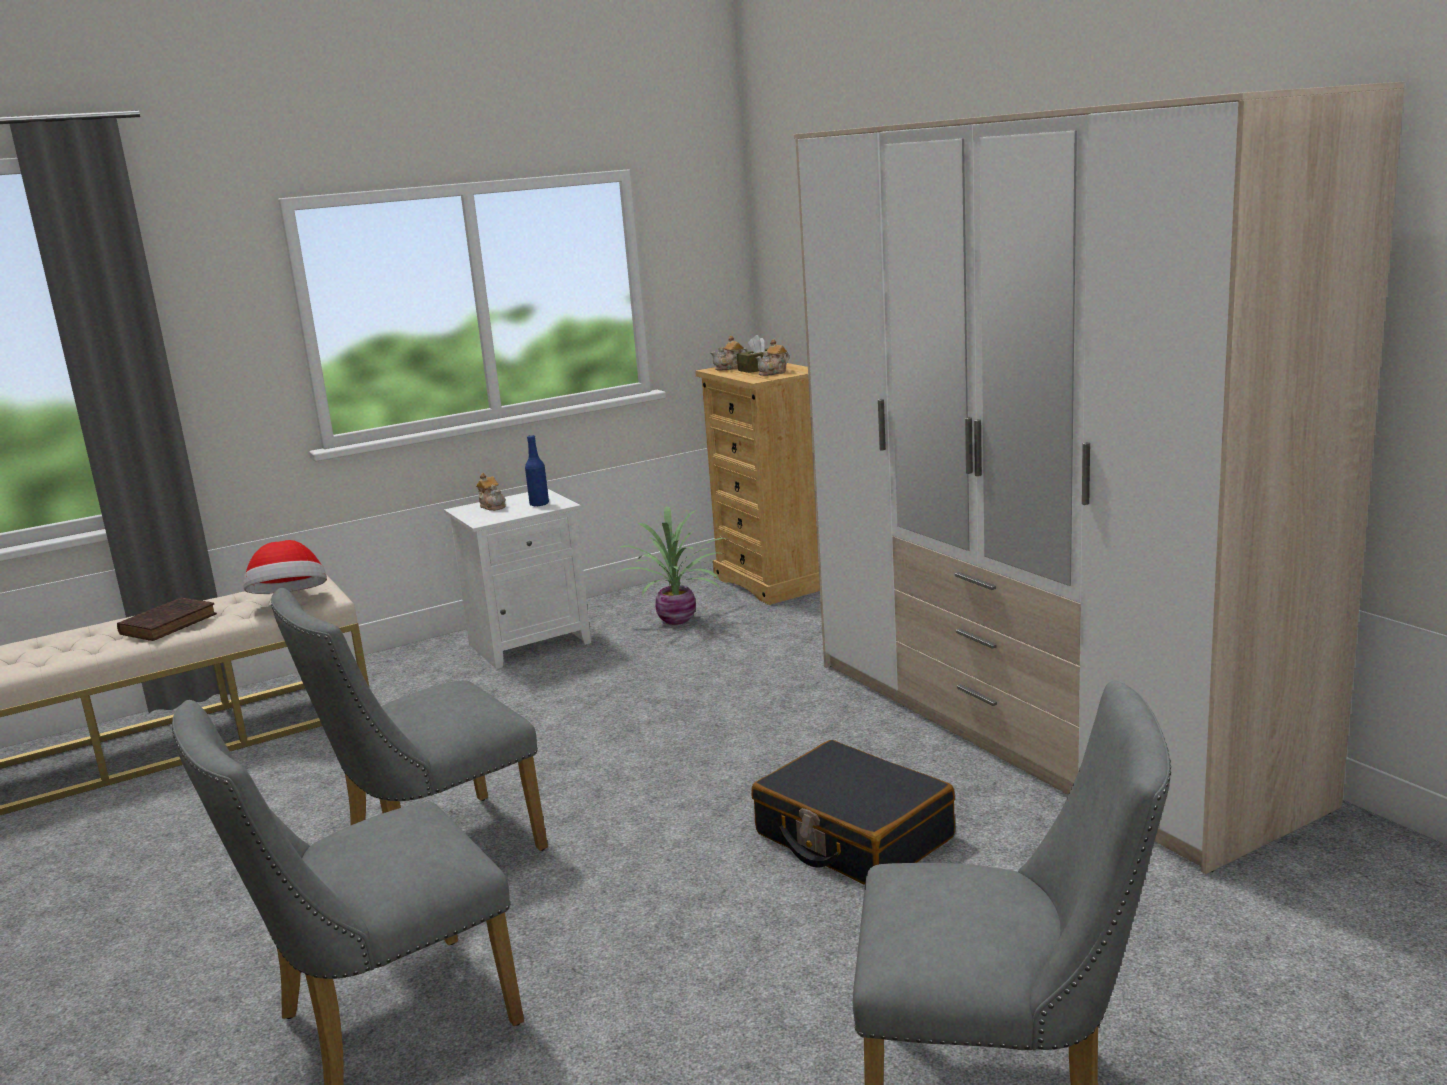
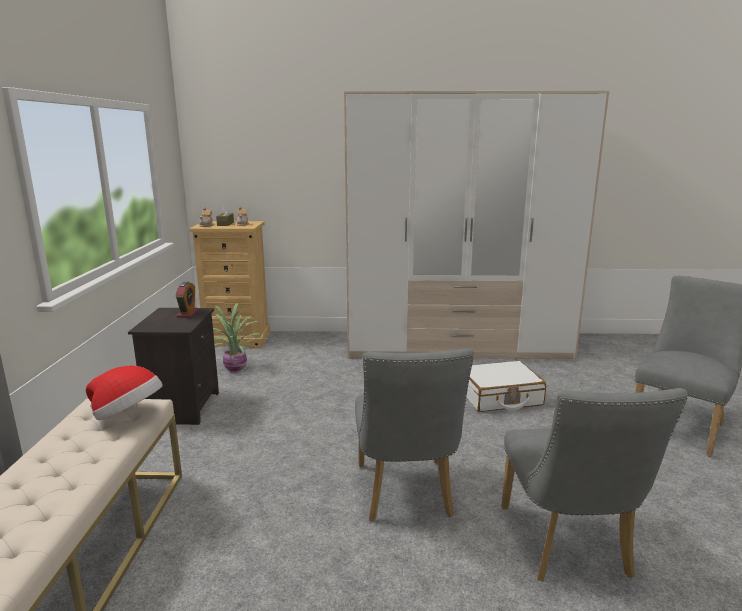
camera: 60 degrees left, 0 degrees up
brown book [117,597,217,641] -> none
white nightstand [444,489,591,669] -> black nightstand [128,308,219,425]
teapot [476,473,506,511] -> none
blue bottle [525,435,549,507] -> alarm clock [176,282,199,318]
black suitcase [751,740,955,885] -> white suitcase [466,361,546,412]

